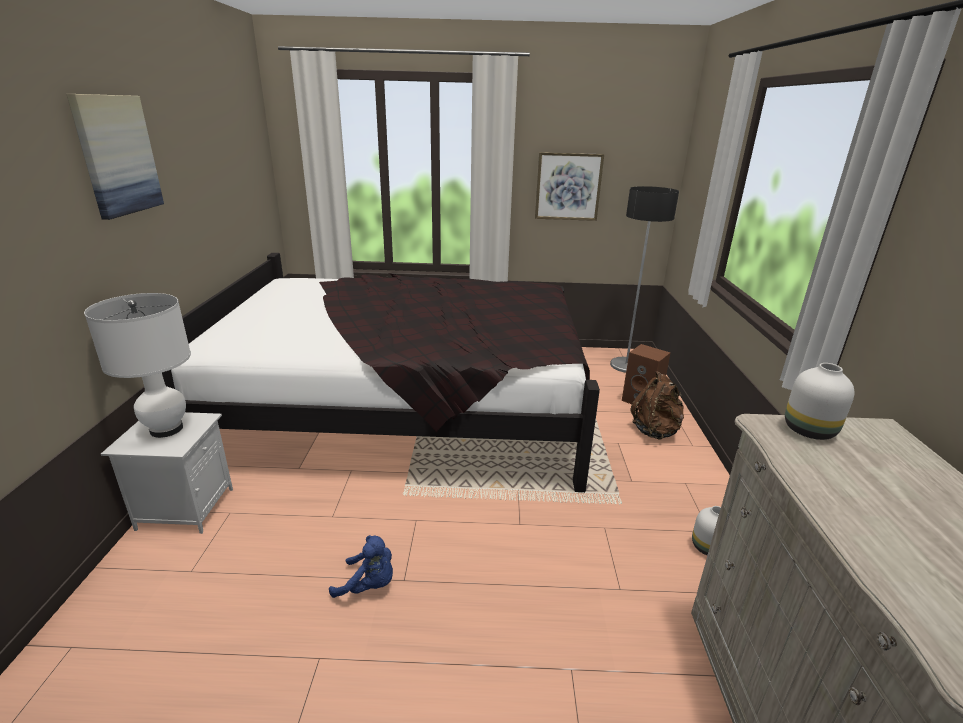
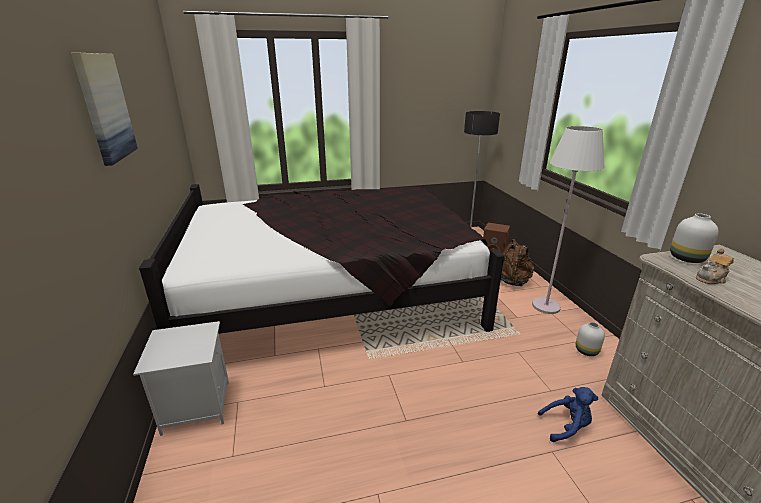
camera: 15 degrees left, 0 degrees up
white table lamp [84,293,191,438] -> none
blue plush toy [329,535,393,598] -> blue plush toy moved to [538,387,598,442]
picture [535,152,604,221] -> none
none -> white floor lamp [532,126,604,314]
none -> teapot [696,248,734,284]

